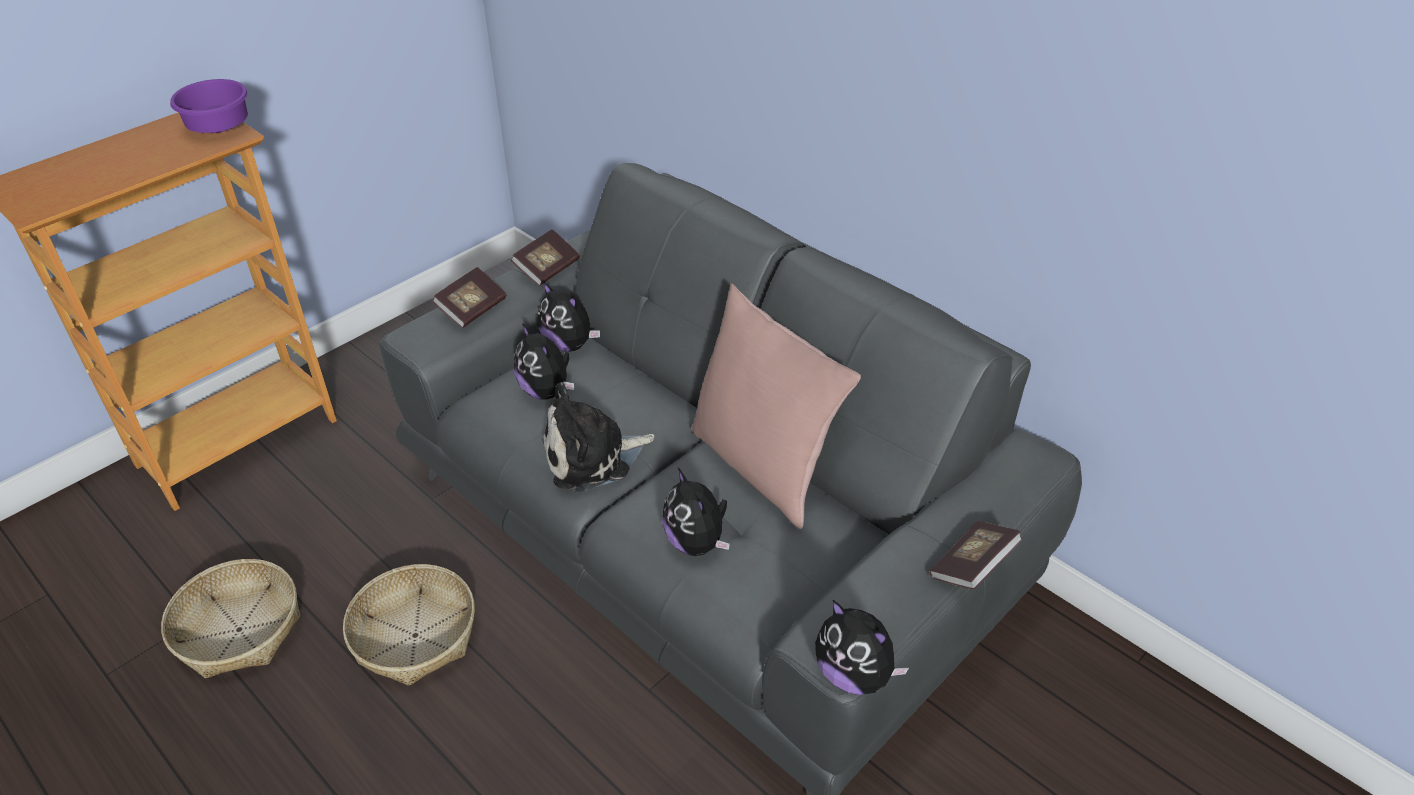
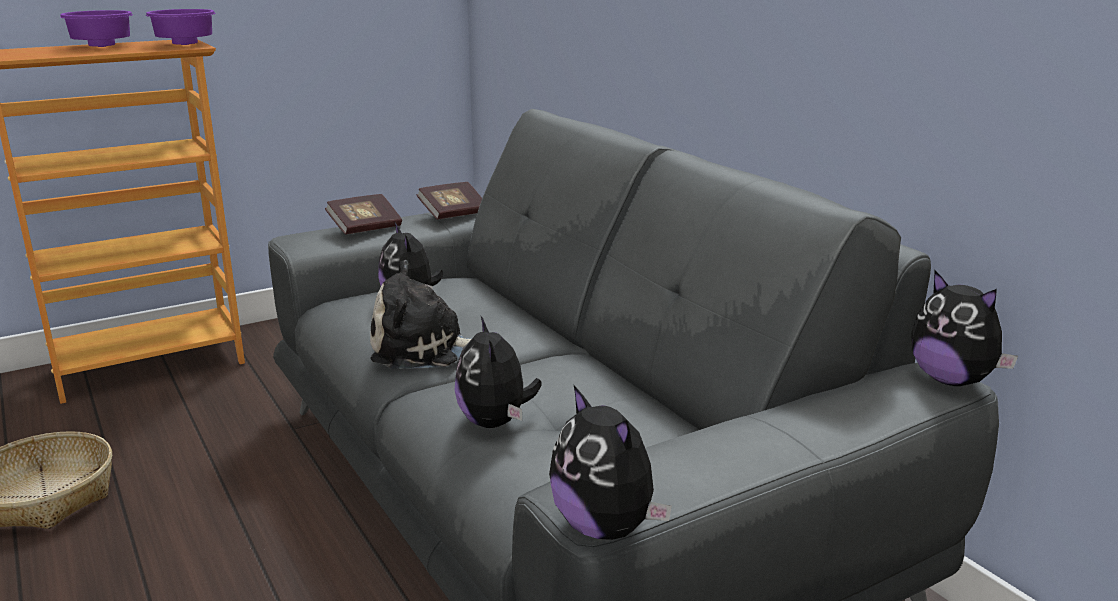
camera: 15 degrees right, 20 degrees down
basket [343,564,475,686] -> none
plush toy [537,282,600,352] -> plush toy moved to [911,271,1018,386]
pink pillow [691,283,861,529] -> none
book [929,521,1023,589] -> none
none -> purple bowl [60,10,133,47]

